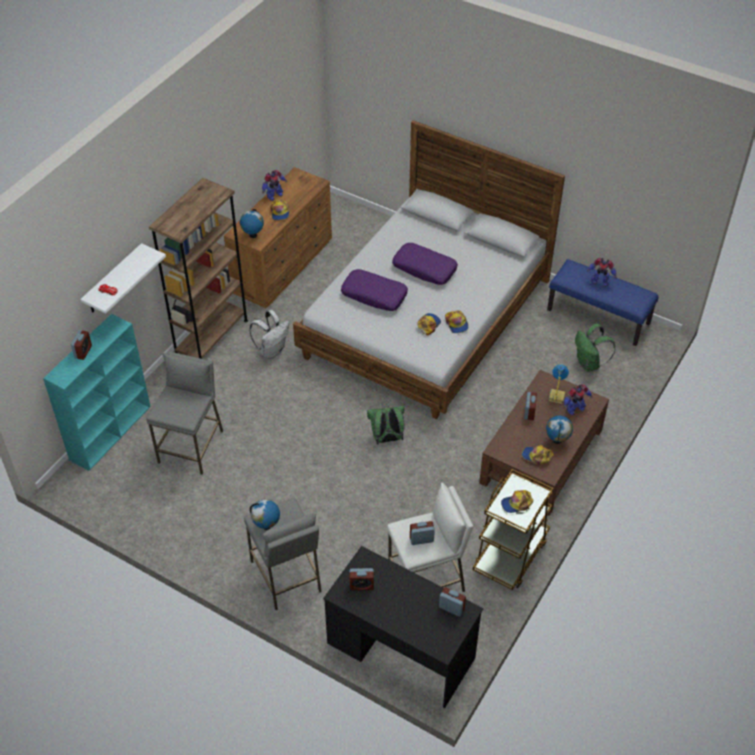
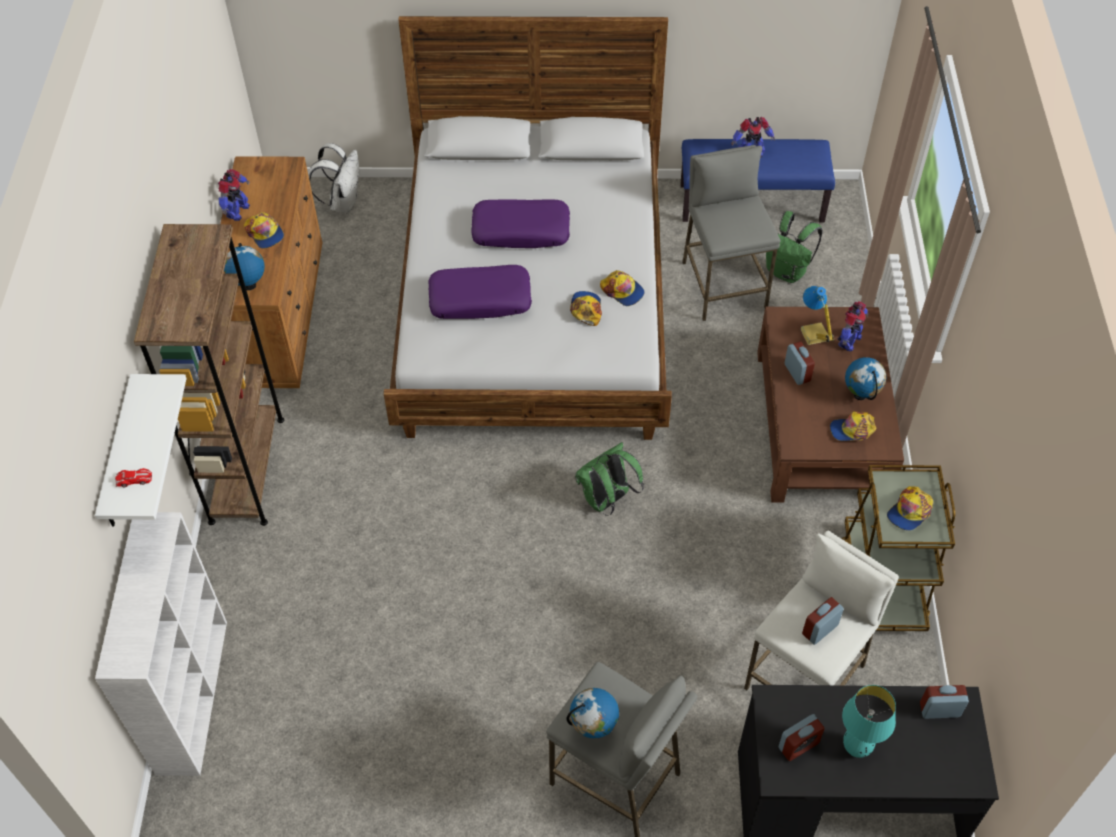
camera: 30 degrees left, 5 degrees up
turquoise bookcase [43,314,151,471] -> white bookcase [95,512,227,776]
alarm clock [71,330,92,360] -> none
grey stool [146,352,223,475] -> grey stool moved to [682,145,781,321]
white backpack [250,310,289,359] -> white backpack moved to [309,143,359,213]
none -> turquoise table lamp [842,685,896,758]

